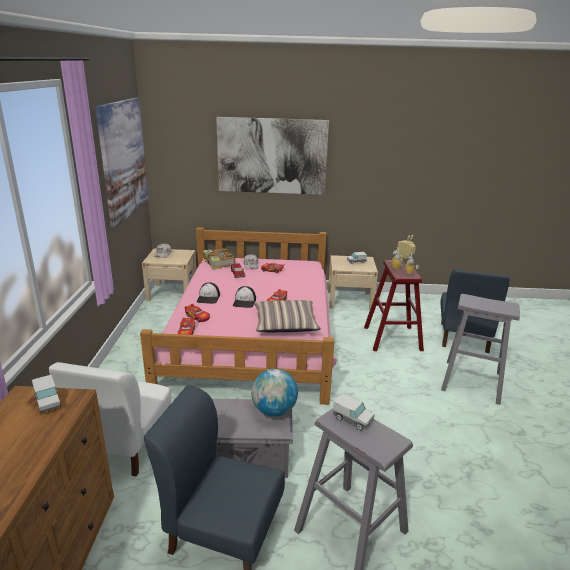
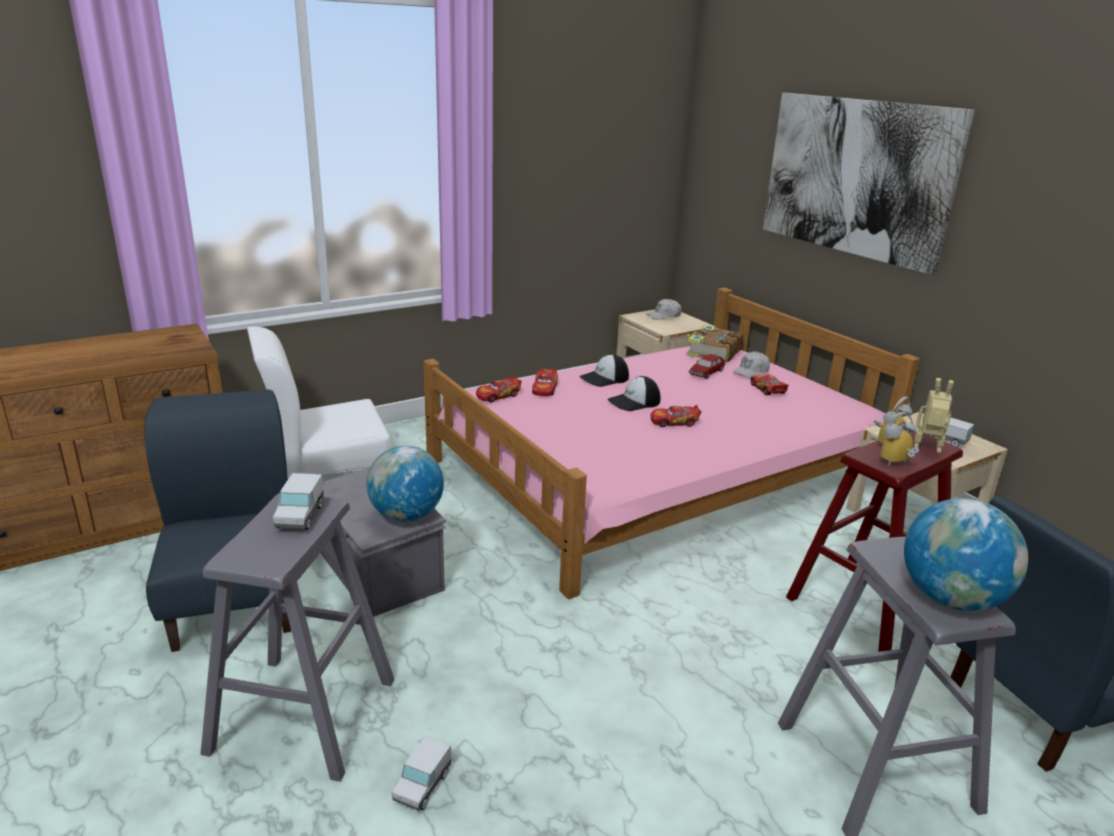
camera: 55 degrees right, 0 degrees up
toy truck [32,374,61,414] -> toy truck moved to [391,736,451,811]
picture [96,98,149,228] -> none
pillow [254,300,321,332] -> none
none -> globe [904,498,1028,611]

